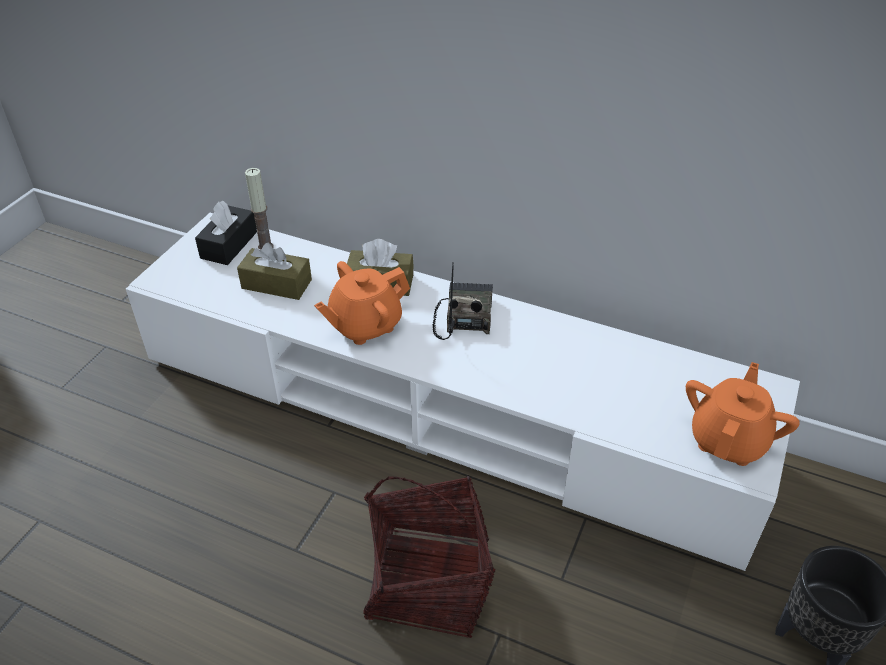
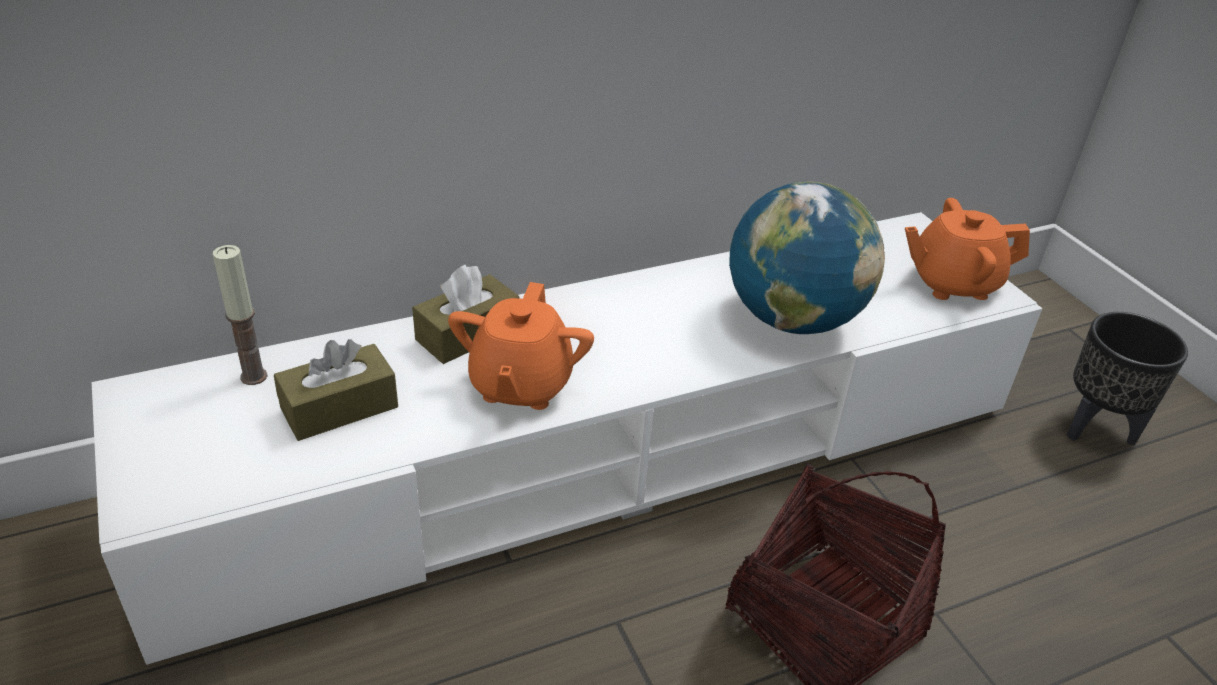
camera: 50 degrees left, 5 degrees down
black tissue box [195,201,257,265] -> none
radio [433,262,493,340] -> none
orange teapot [686,362,800,466] -> orange teapot turned 75 degrees counterclockwise [905,198,1030,300]
none -> globe [729,181,885,334]

